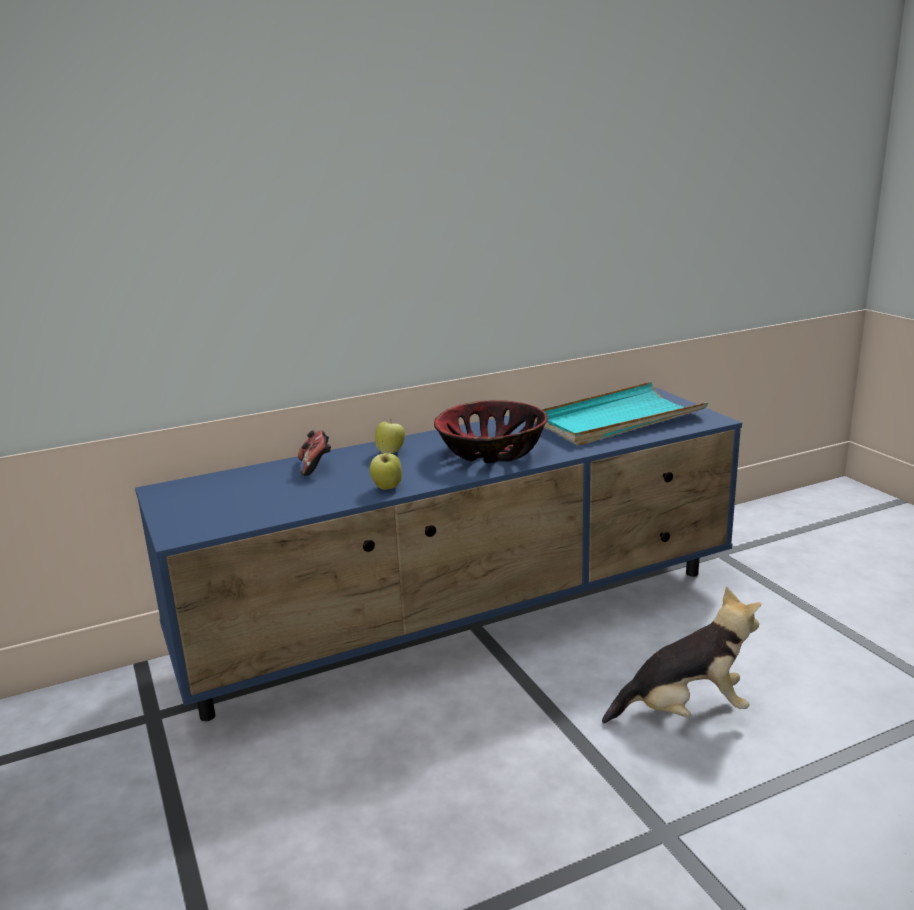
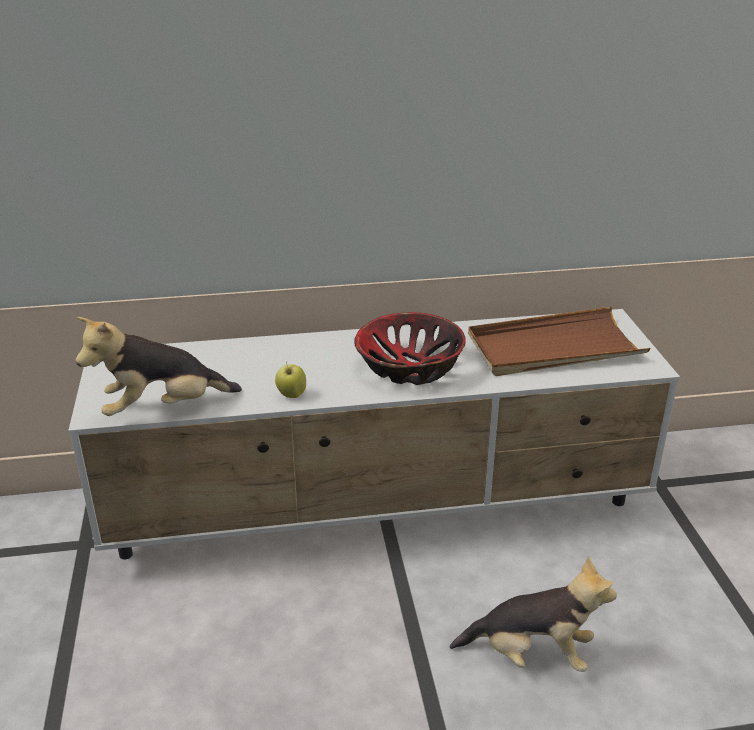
camera: 15 degrees right, 10 degrees up
blue tv stand [135,387,742,721] -> white tv stand [68,309,680,559]
game controller [298,430,331,476] -> none
apple [375,419,405,454] -> none
turquoise tray [534,382,708,445] -> brown tray [468,307,651,376]
none -> plush toy [76,317,242,416]

